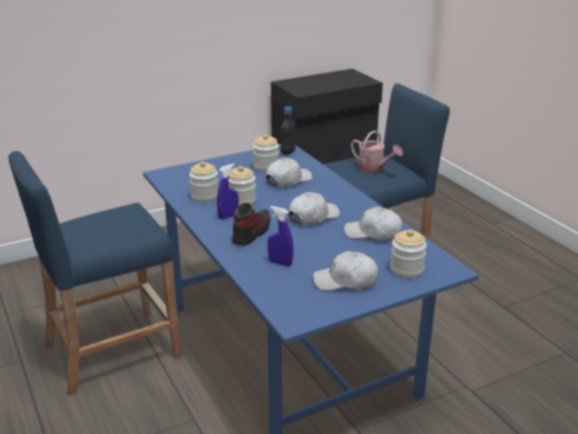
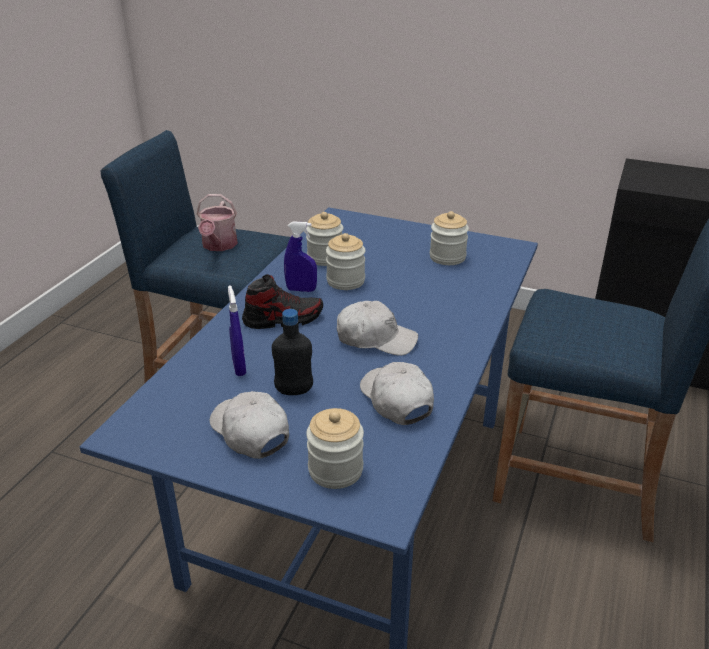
camera: 50 degrees right, 5 degrees up
white cap [266,158,312,187] -> none
black bottle [281,107,296,155] -> black bottle moved to [272,309,313,395]
watering can [351,131,403,173] -> watering can moved to [197,194,238,251]

